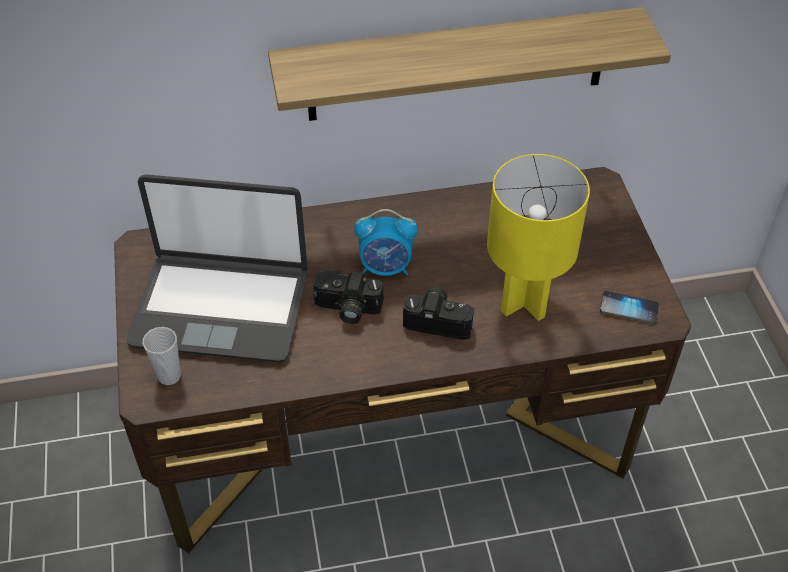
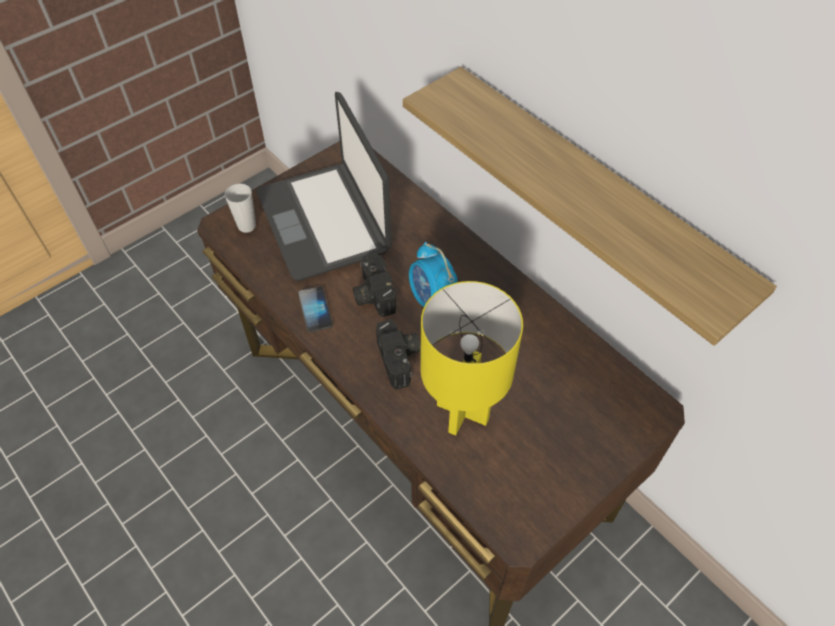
camera: 60 degrees right, 5 degrees up
phone [600,291,659,324] -> phone moved to [298,286,333,332]

